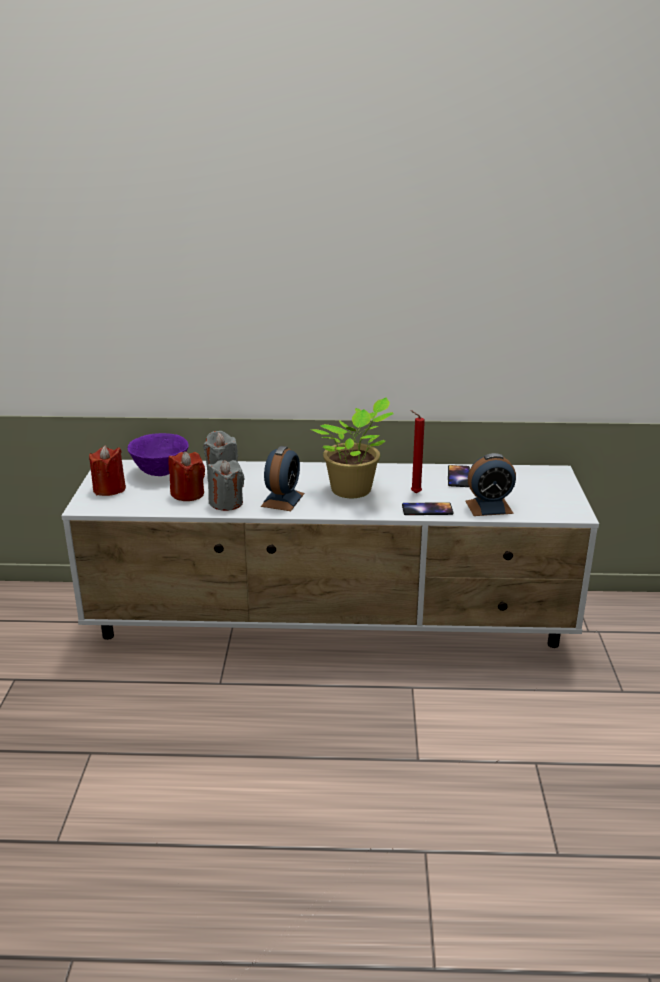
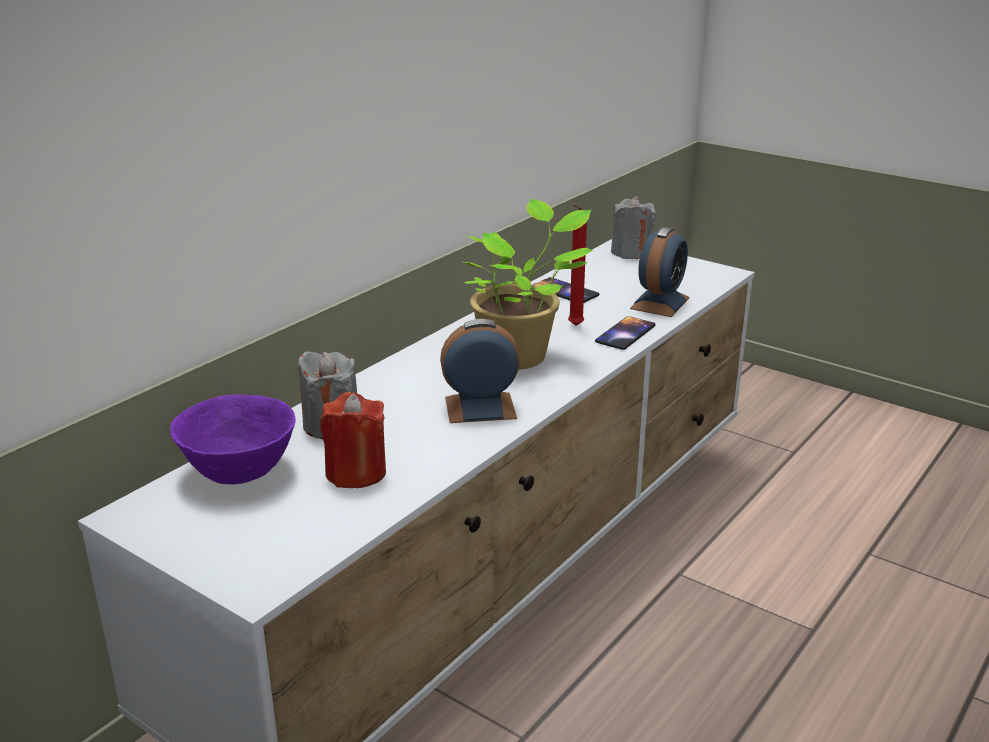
camera: 55 degrees left, 0 degrees up
red candle [89,445,126,496] -> none
grey candle [207,460,245,511] -> grey candle moved to [611,196,656,259]
alarm clock [261,446,304,511] -> alarm clock turned 60 degrees counterclockwise [440,319,520,423]

